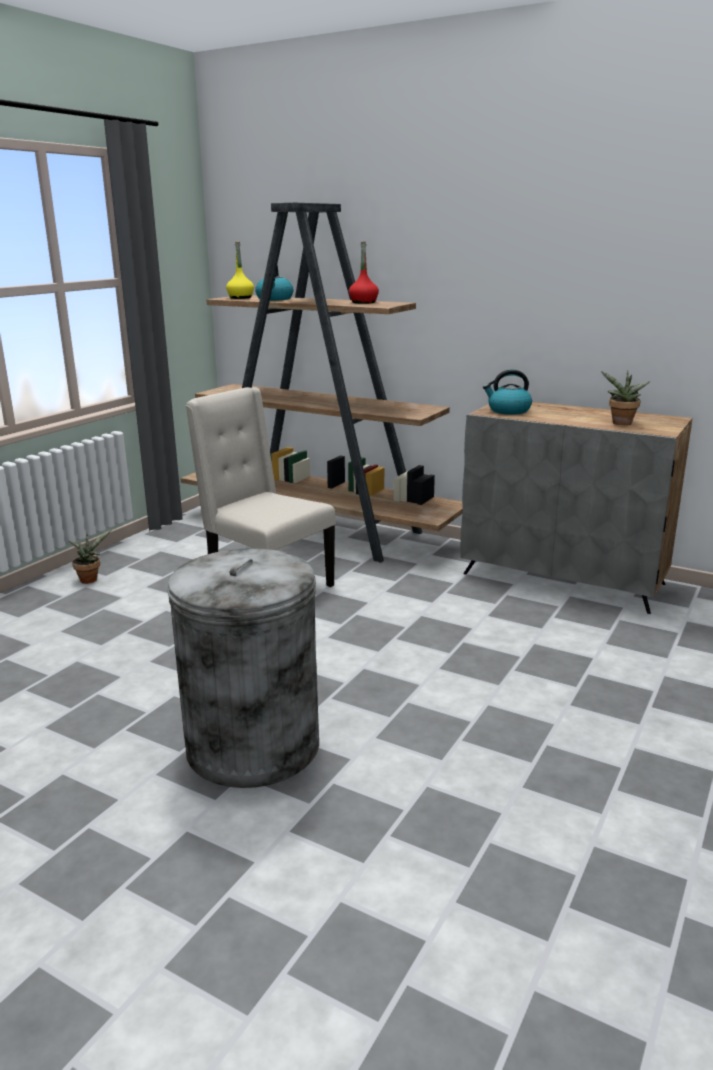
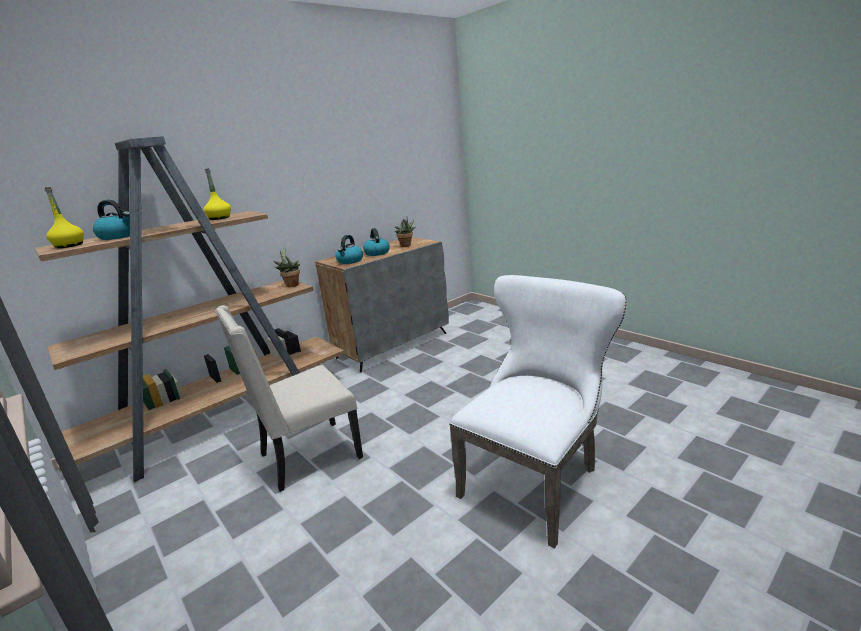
camera: 70 degrees left, 0 degrees up
potted plant [68,529,112,584] -> potted plant moved to [273,247,300,287]
grey trash can [167,548,319,788] -> white chair [449,275,627,548]
red bottle [349,242,379,304] -> yellow bottle [204,168,231,220]
none -> kettle [363,228,390,256]

